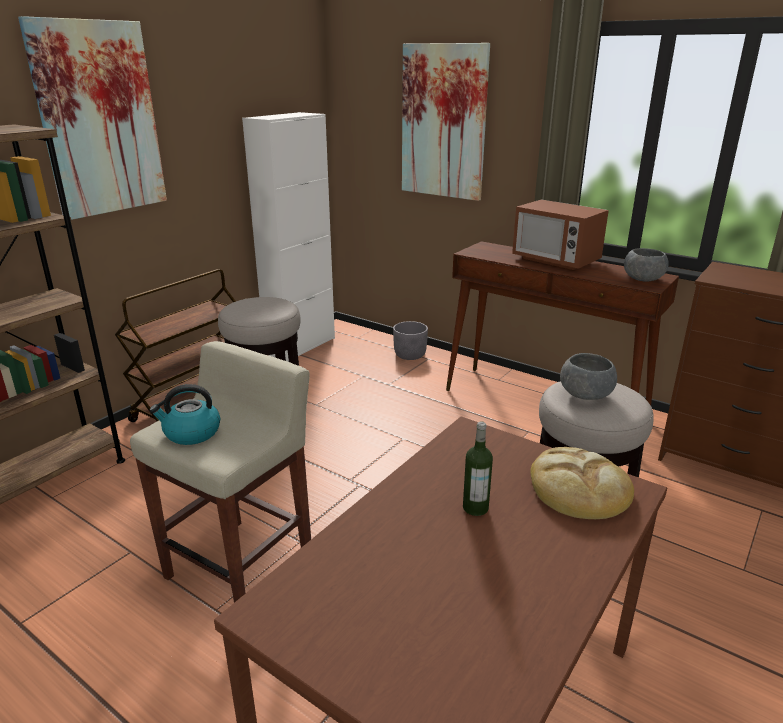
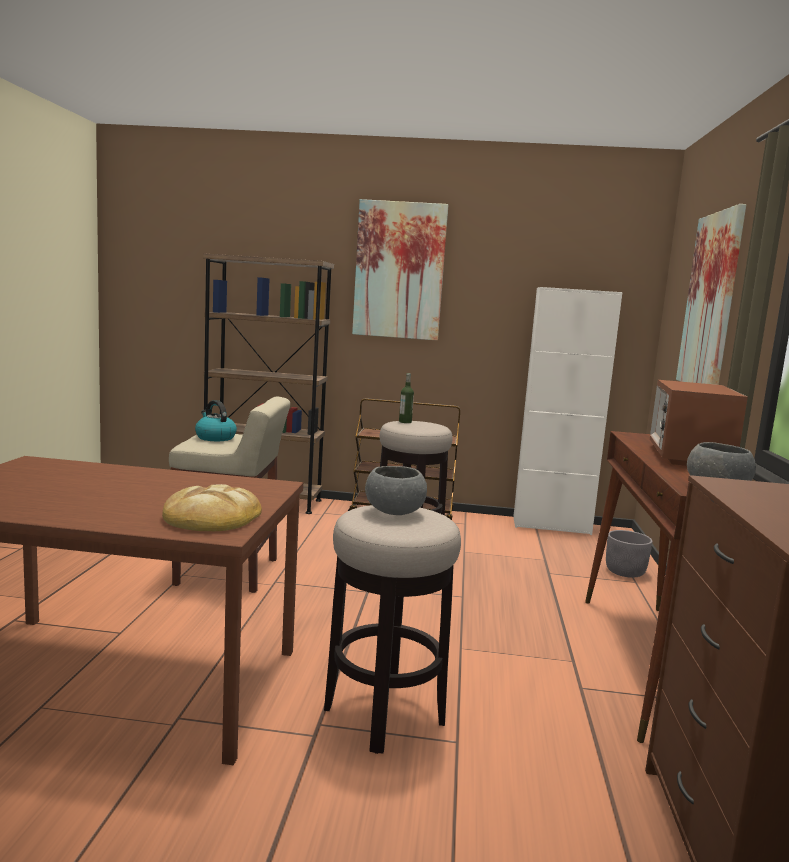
camera: 60 degrees right, 15 degrees down
bottle [463,422,493,516] -> bottle moved to [399,373,414,423]

